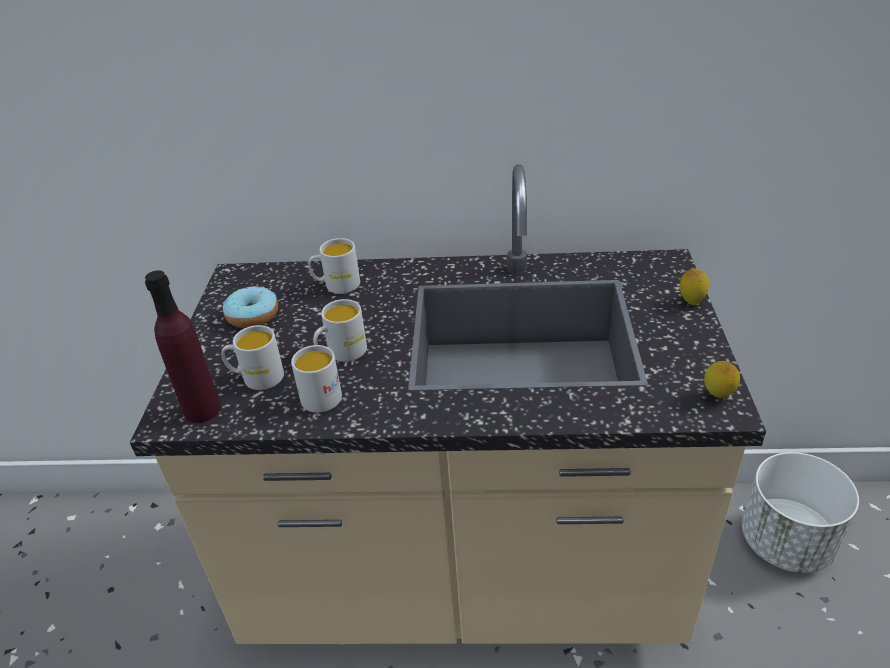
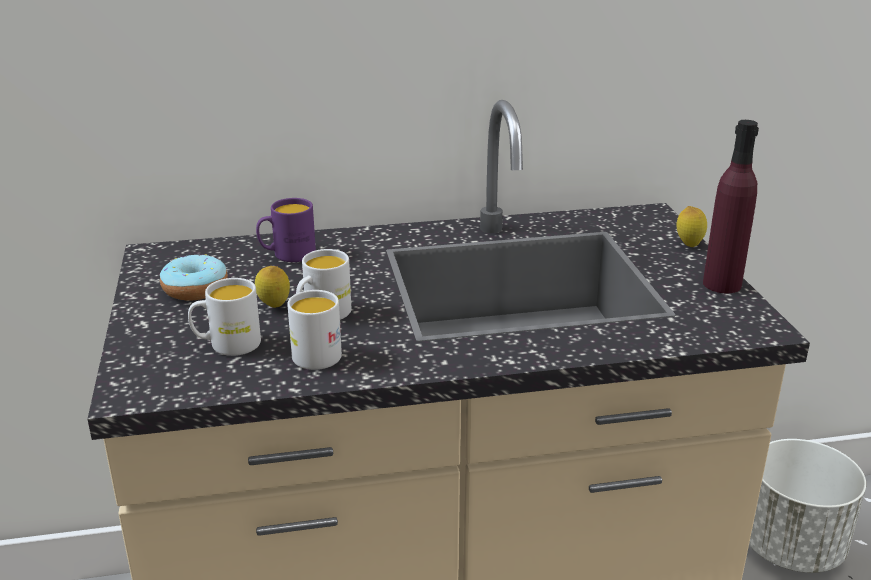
camera: 15 degrees left, 10 degrees down
purple bottle [145,270,221,423] -> purple bottle moved to [703,120,759,293]
white mug [308,238,360,294] -> purple mug [256,198,316,262]
lemon [704,361,740,398] -> lemon moved to [255,266,290,308]

